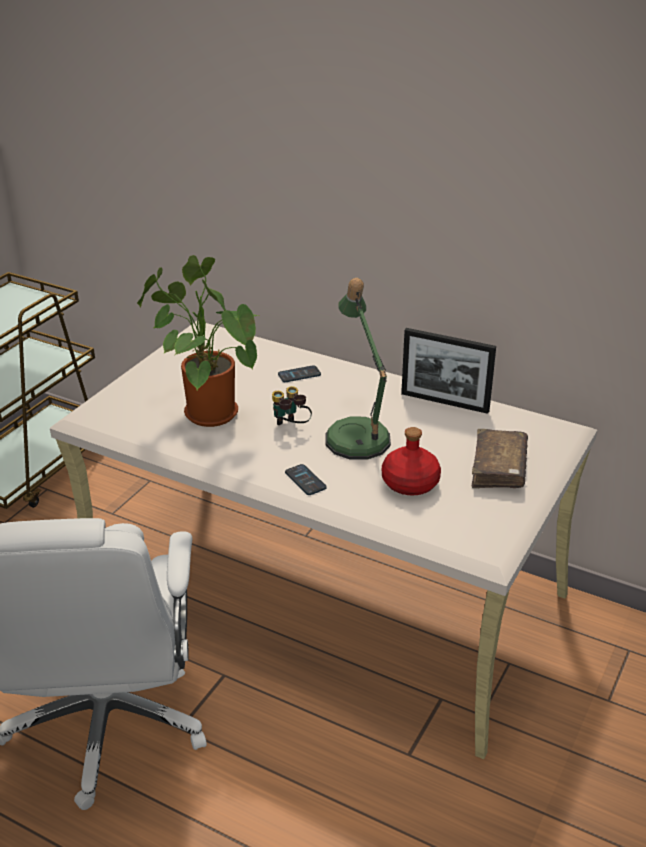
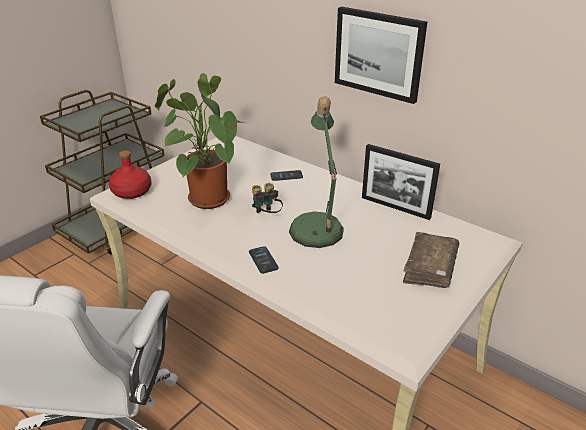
camera: 10 degrees right, 0 degrees up
red bottle [382,427,441,495] -> red bottle moved to [109,150,152,199]
none -> picture [335,7,427,104]

